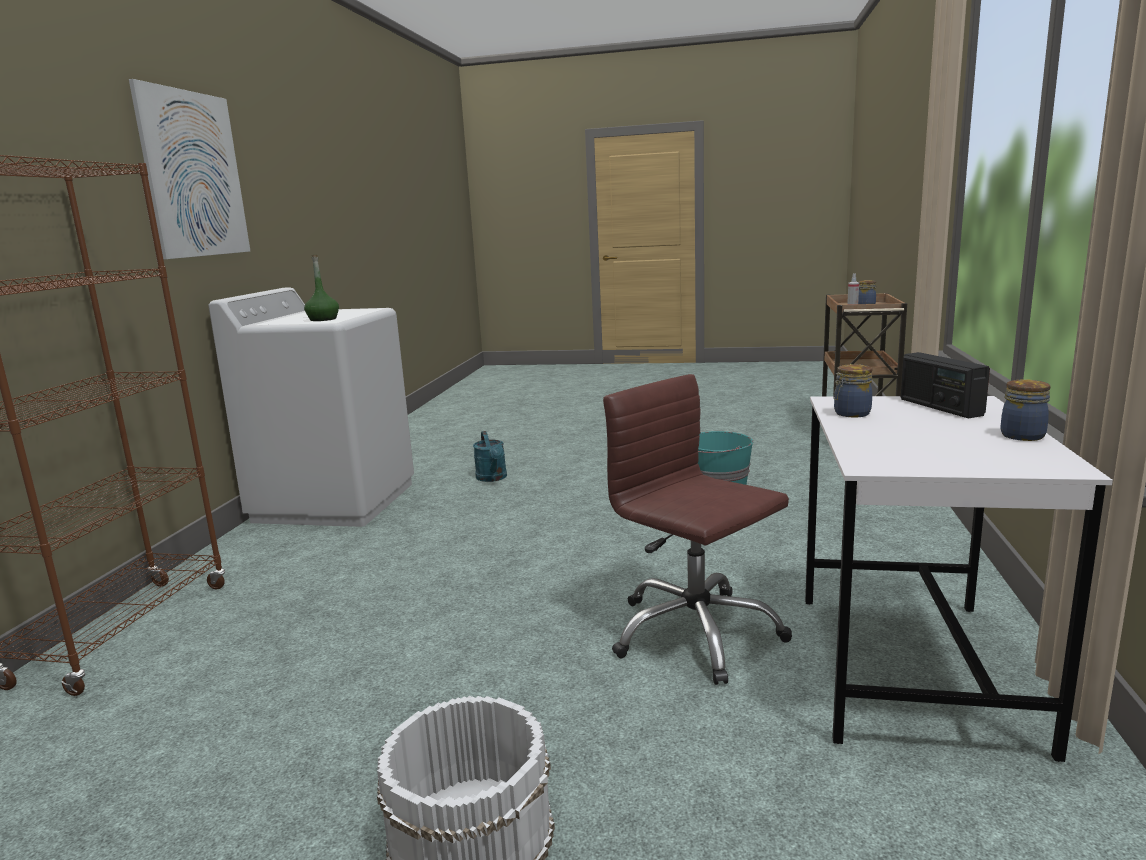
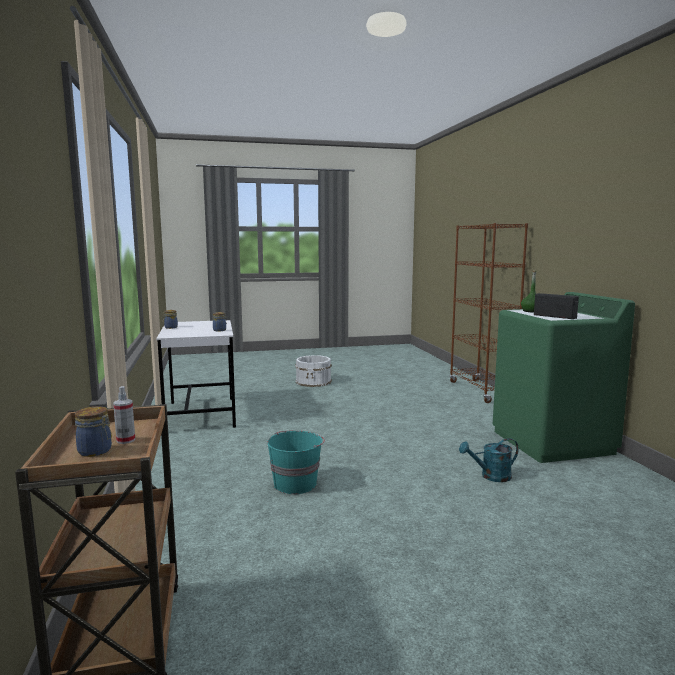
camera: 155 degrees right, 5 degrees down
picture [129,79,250,259] -> none
white washing machine [209,287,414,527] -> green washing machine [493,292,635,463]
turquoise watering can [473,431,507,482] -> turquoise watering can turned 60 degrees counterclockwise [459,438,519,482]
brown office chair [603,374,792,685] -> none
radio [901,352,990,418] -> radio moved to [534,293,579,319]

